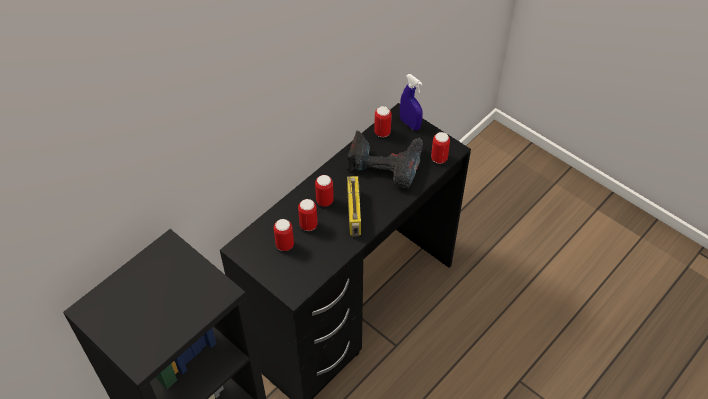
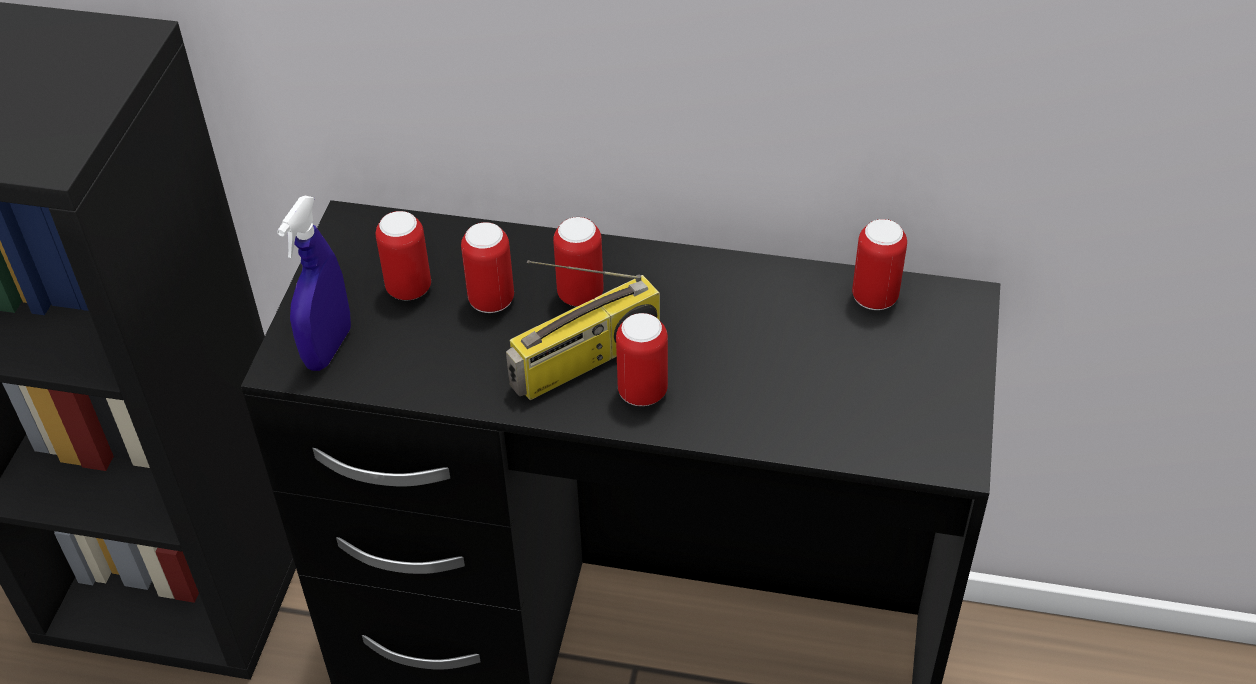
camera: 60 degrees right, 5 degrees down
power drill [347,131,423,188] -> none
blue spray bottle [400,74,423,130] -> blue spray bottle moved to [277,196,351,371]
can [431,132,450,164] -> can moved to [616,313,668,406]

